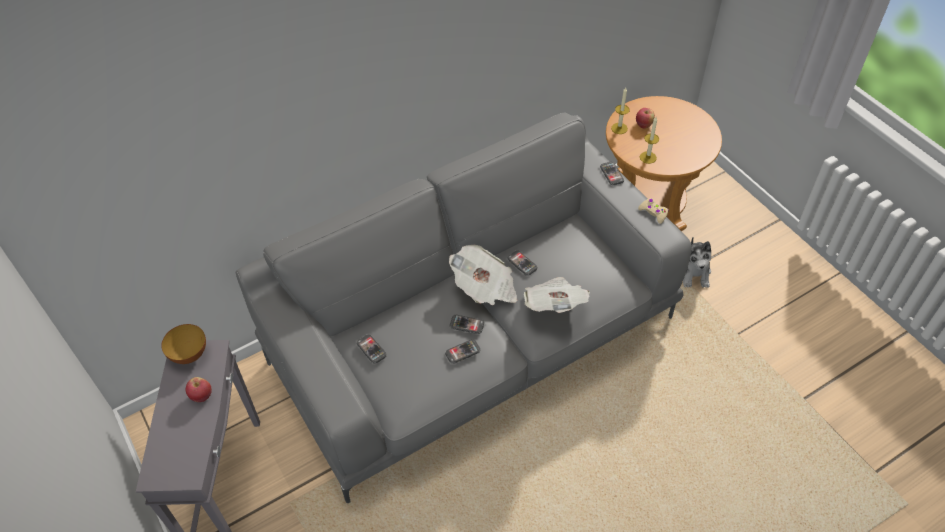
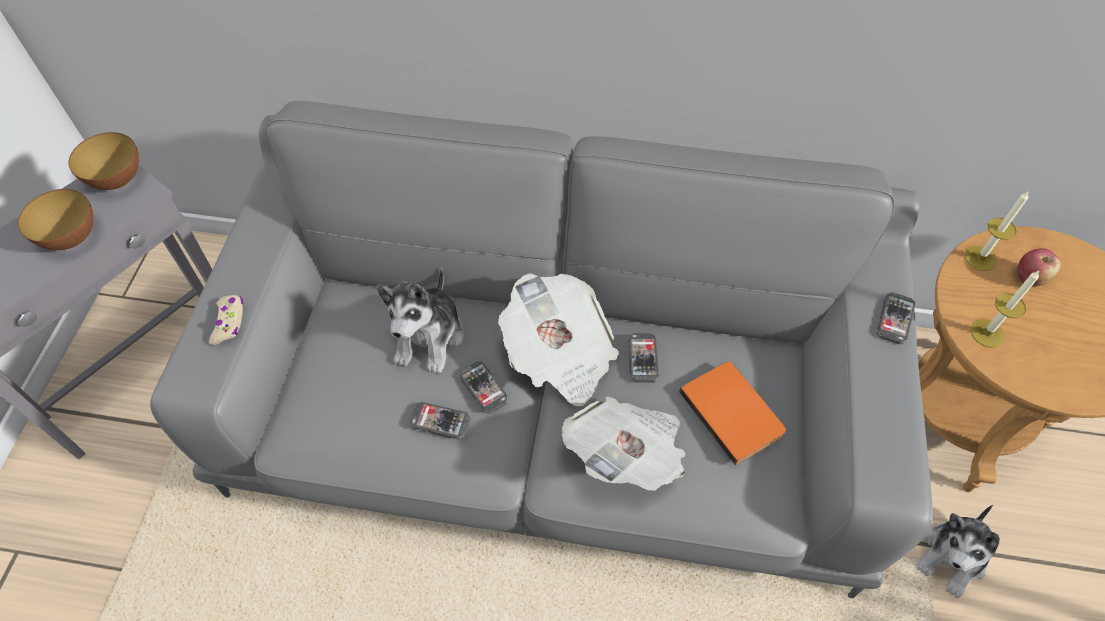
camera: 40 degrees right, 5 degrees up
apple [186,377,212,402] -> bowl [18,189,93,250]
phone [357,335,387,364] -> none
beige game controller [638,198,668,224] -> beige game controller moved to [209,295,243,345]
none -> plush toy [376,268,464,374]
none -> orange book [679,361,786,466]

